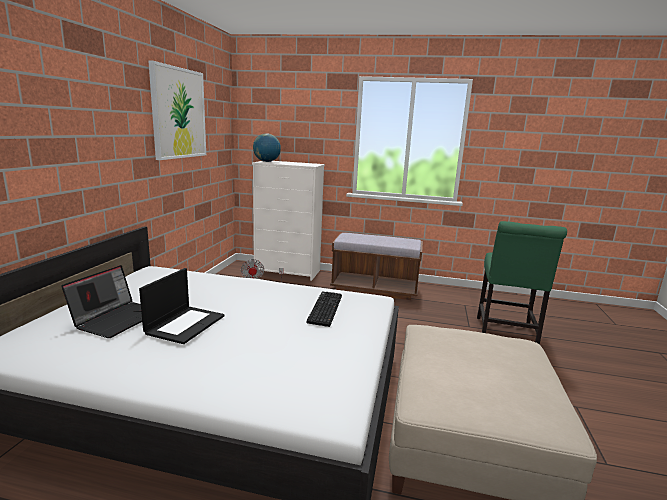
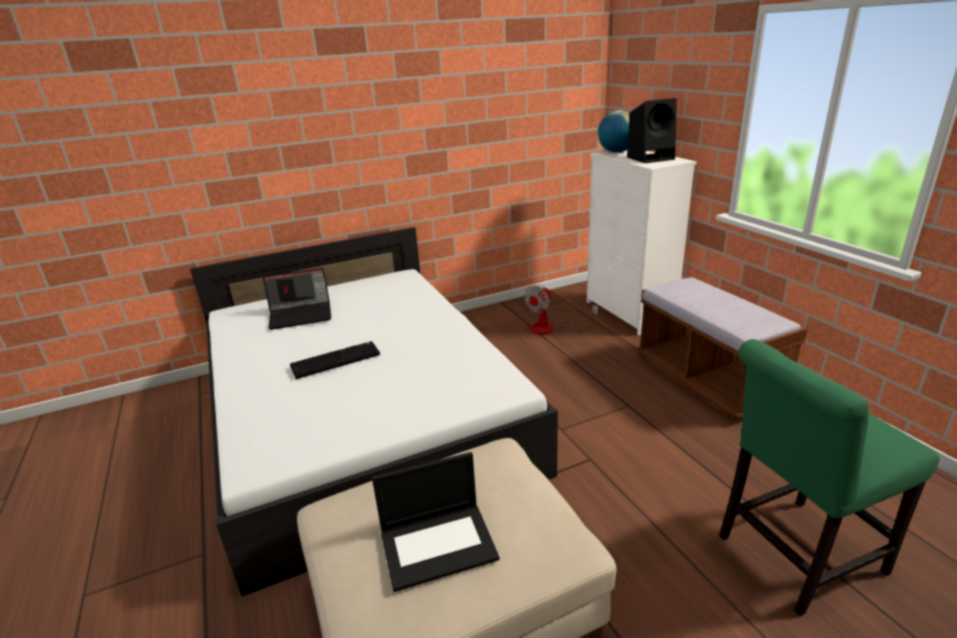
camera: 55 degrees right, 10 degrees up
laptop [139,268,224,344] -> laptop moved to [372,452,499,592]
picture [148,60,206,160] -> none
keyboard [306,291,342,327] -> keyboard moved to [290,341,380,379]
none -> black speaker [627,98,677,163]

